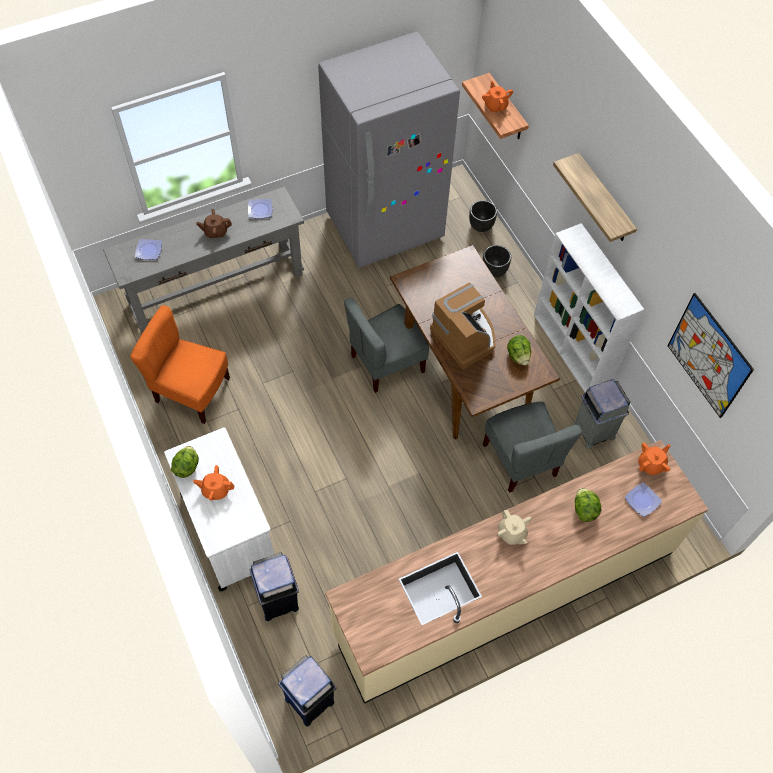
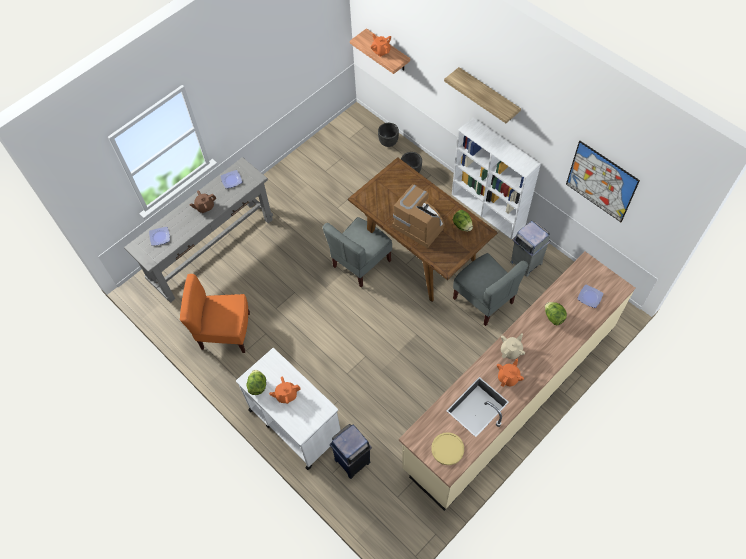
camera: 15 degrees left, 0 degrees up
blue trash can [278,655,336,727] -> none
grey fridge [318,32,460,268] -> none
beige teapot [497,509,532,545] -> beige teapot turned 90 degrees counterclockwise [501,333,525,359]
orange teapot [638,443,671,475] -> orange teapot moved to [497,358,524,387]
none -> yellow plate [431,432,464,465]

